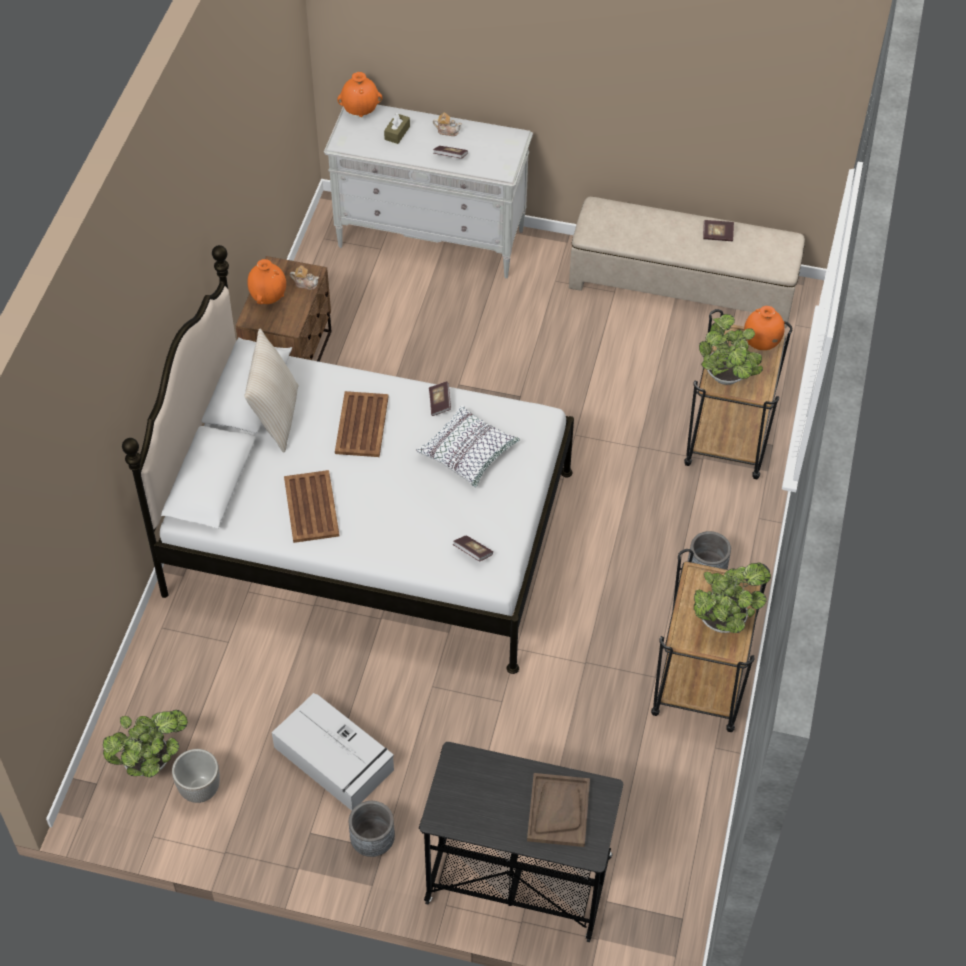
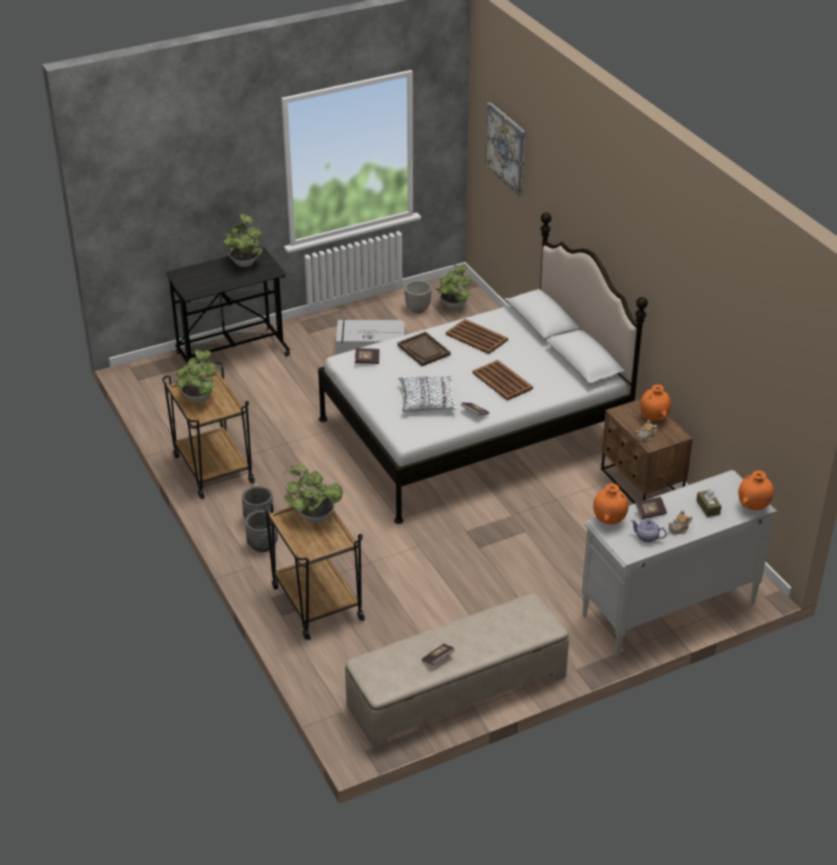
camera: 140 degrees right, 15 degrees down
beige pillow [244,329,298,453] -> none
grey planter [349,801,395,857] -> grey planter moved to [245,510,278,552]
brown tray [527,773,590,847] -> brown tray moved to [398,331,450,366]
orange vase [744,306,785,350] -> orange vase moved to [593,483,628,525]
none -> potted plant [223,213,263,267]
none -> picture [485,102,526,196]
none -> teapot [631,520,667,543]

